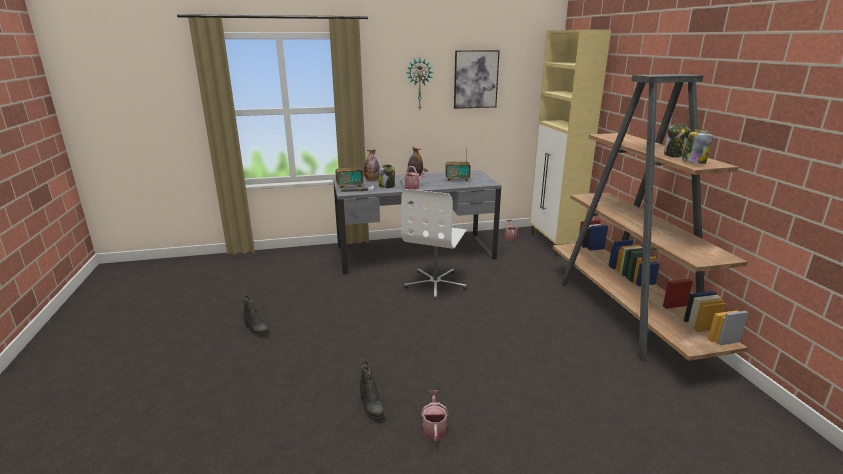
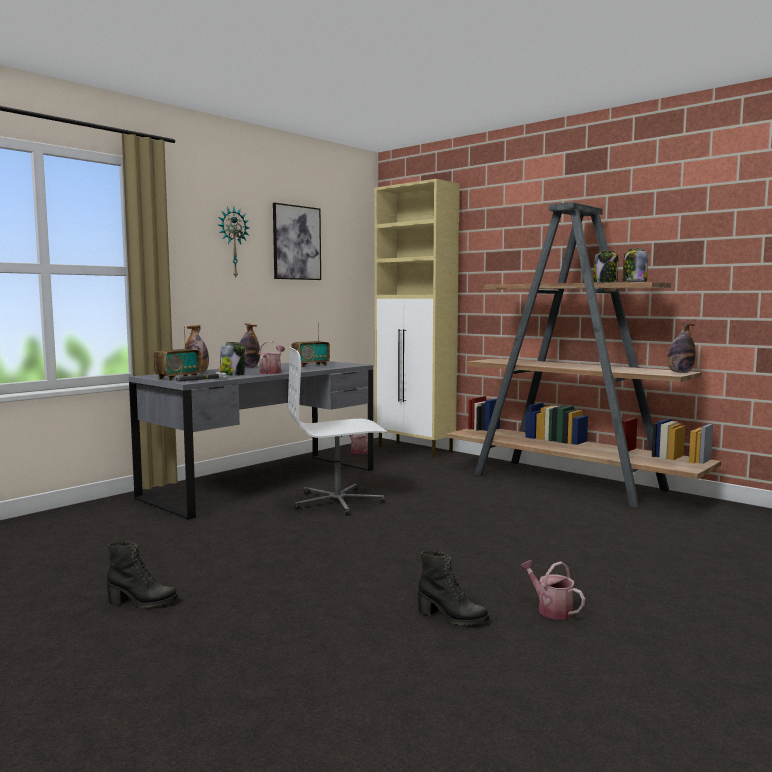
camera: 35 degrees left, 15 degrees down
white office chair [401,189,467,300] -> white office chair turned 90 degrees clockwise [288,347,387,516]
none -> bottle [667,322,696,373]

